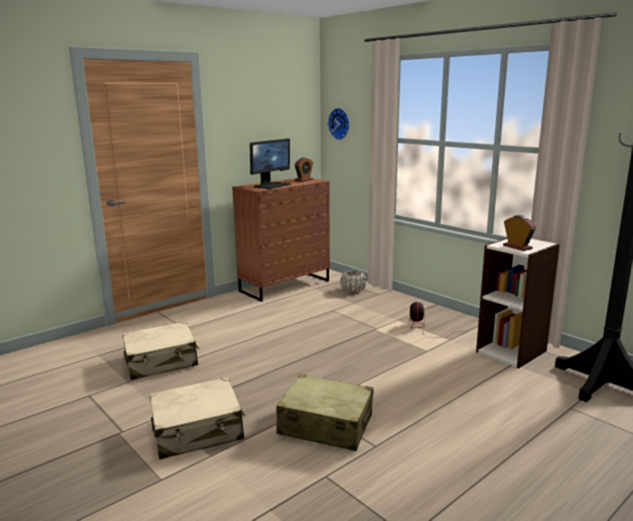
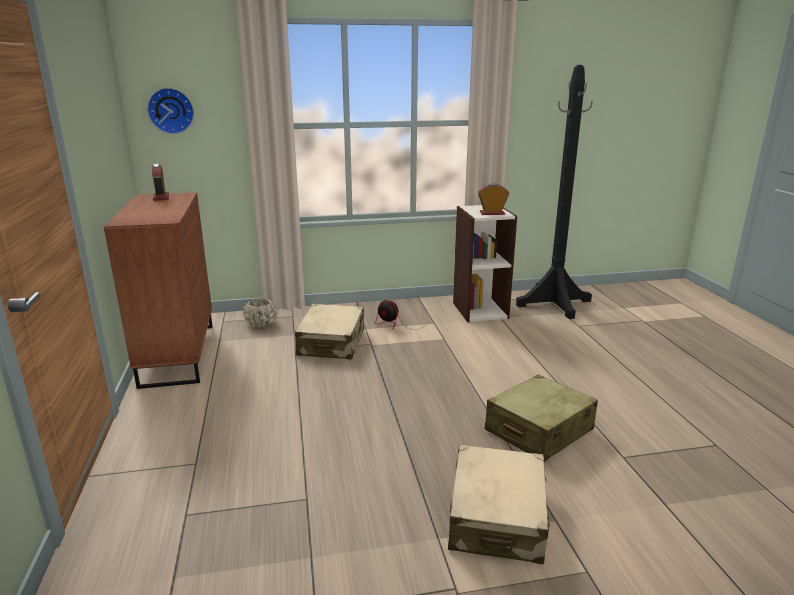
camera: 60 degrees left, 5 degrees up
beige suitcase [122,321,199,380] -> beige suitcase moved to [295,304,364,360]
monitor [250,138,291,189] -> none

